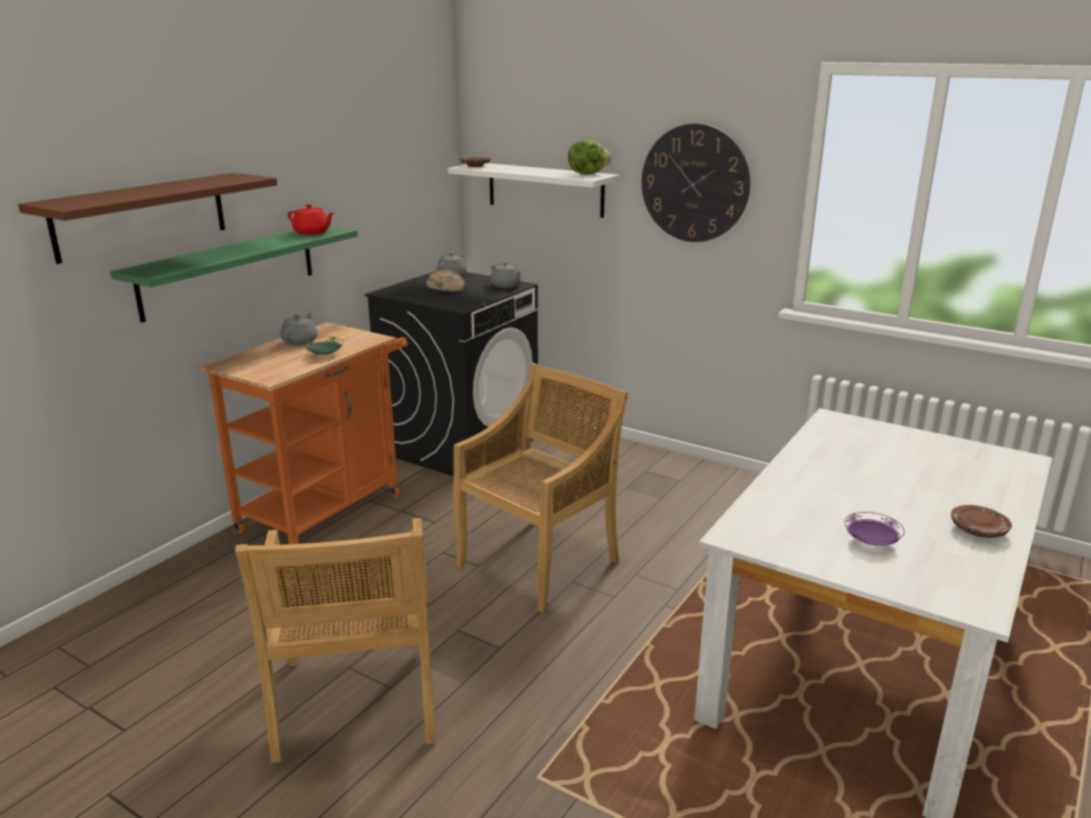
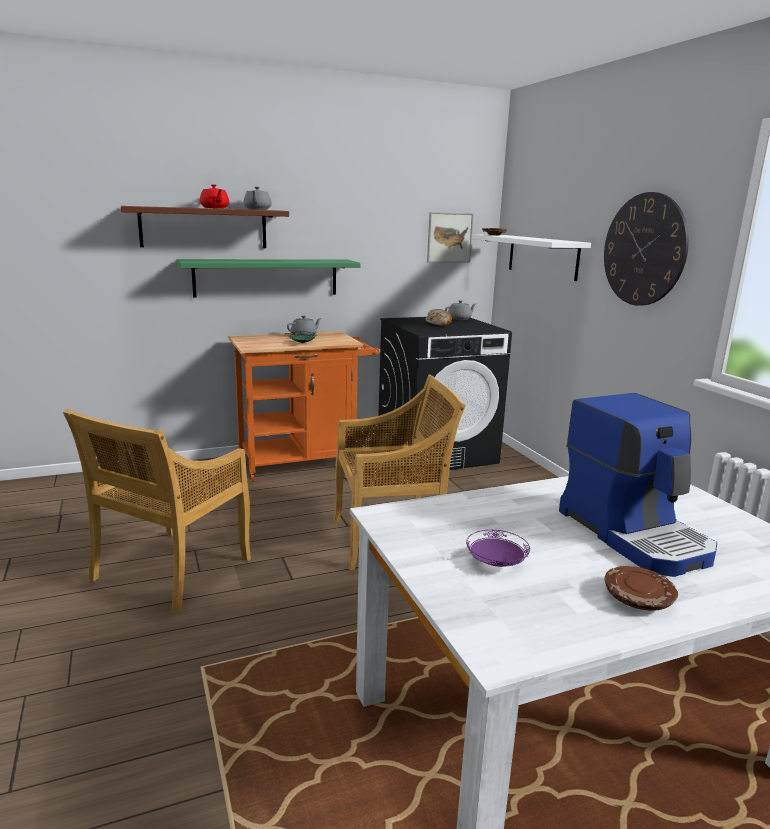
camera: 35 degrees right, 5 degrees down
red teapot [288,204,334,235] -> red teapot moved to [200,184,229,209]
grey teapot [490,261,521,288] -> grey teapot moved to [243,186,272,210]
lettuce [568,140,611,174] -> none
none -> picture [427,212,474,263]
none -> coffee machine [559,393,717,577]

